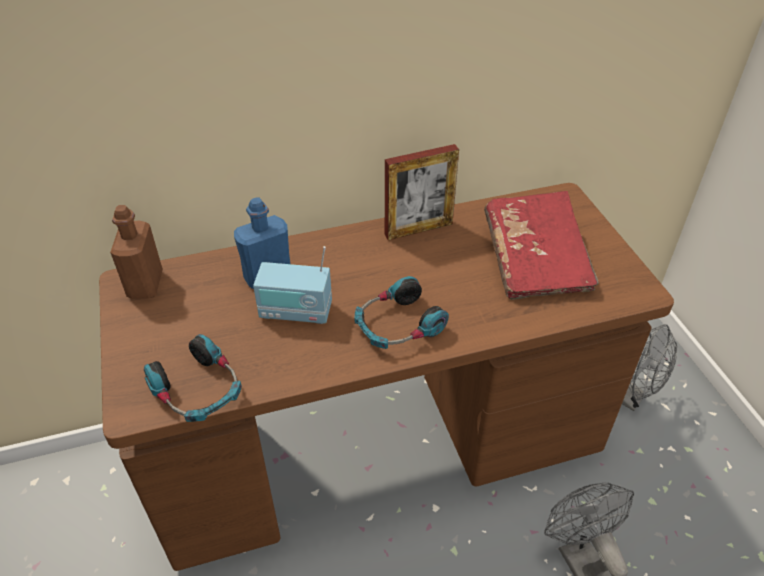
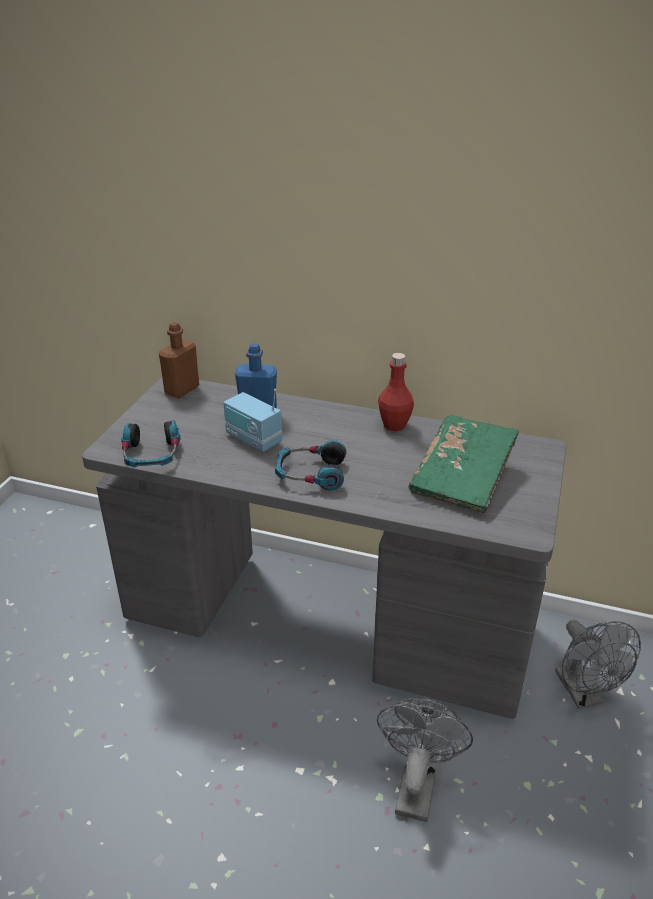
camera: 35 degrees right, 10 degrees down
brown desk [99,183,674,571] -> grey desk [82,377,566,719]
picture frame [385,144,459,240] -> red bottle [378,353,414,431]
red book [484,191,599,300] -> green book [409,415,519,513]

